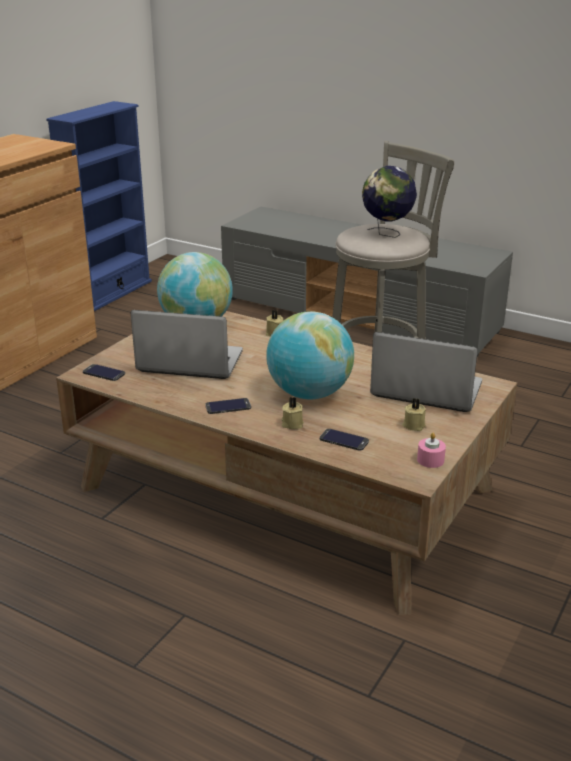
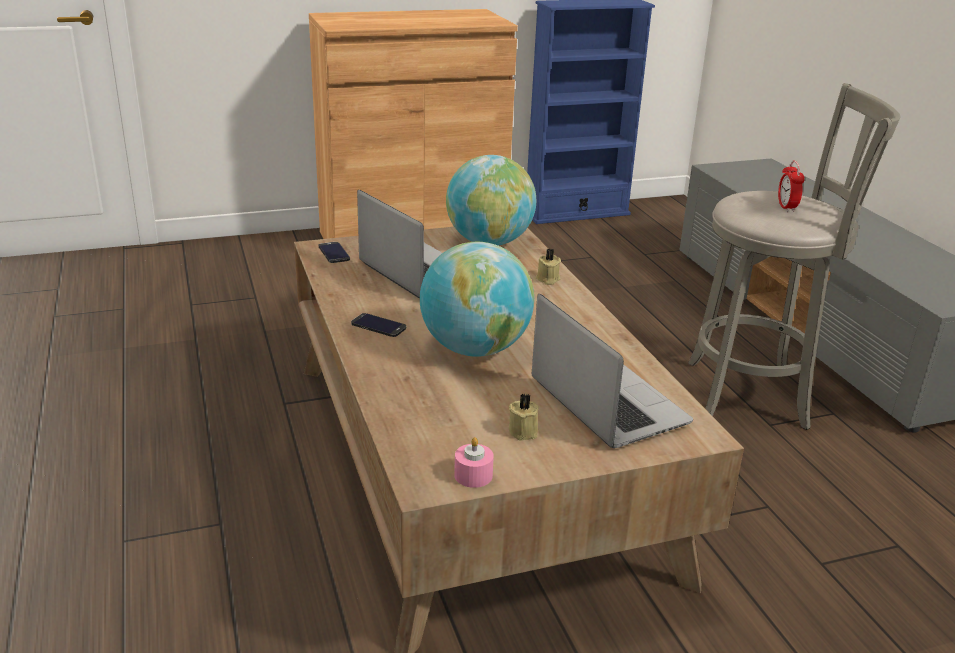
camera: 40 degrees right, 0 degrees up
beige candle [281,397,304,429] -> none
phone [320,429,369,451] -> none
globe [362,166,417,238] -> alarm clock [778,161,805,212]

